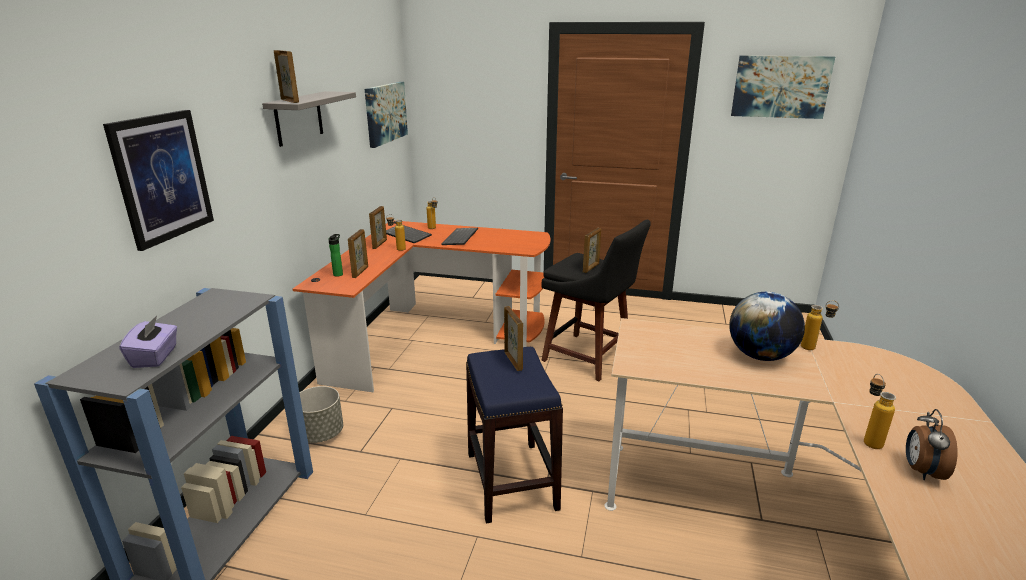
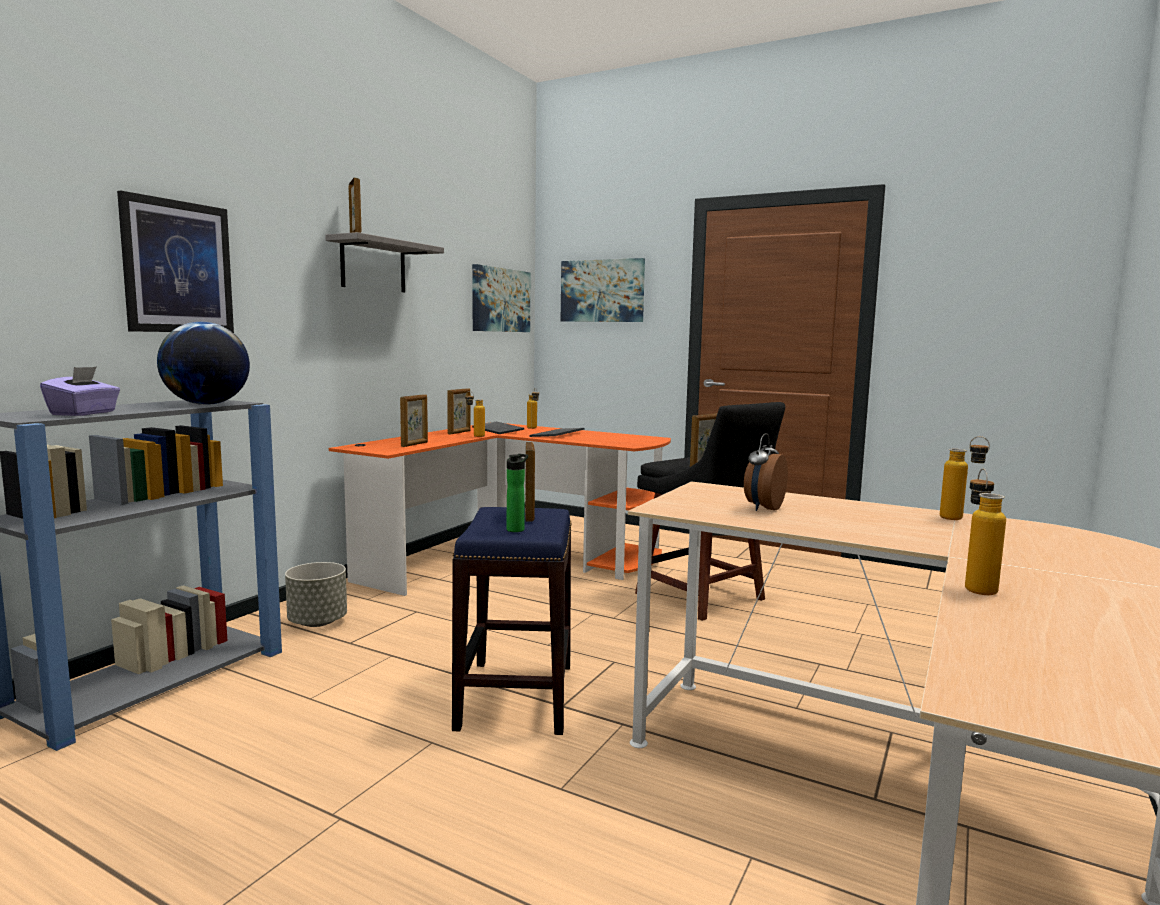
camera: 15 degrees right, 15 degrees down
bottle [328,234,343,277] -> bottle moved to [507,454,528,532]
globe [729,292,805,361] -> globe moved to [157,322,250,405]
picture [731,56,835,119] -> picture moved to [561,258,645,322]
alarm clock [906,409,958,480] -> alarm clock moved to [744,433,788,511]

